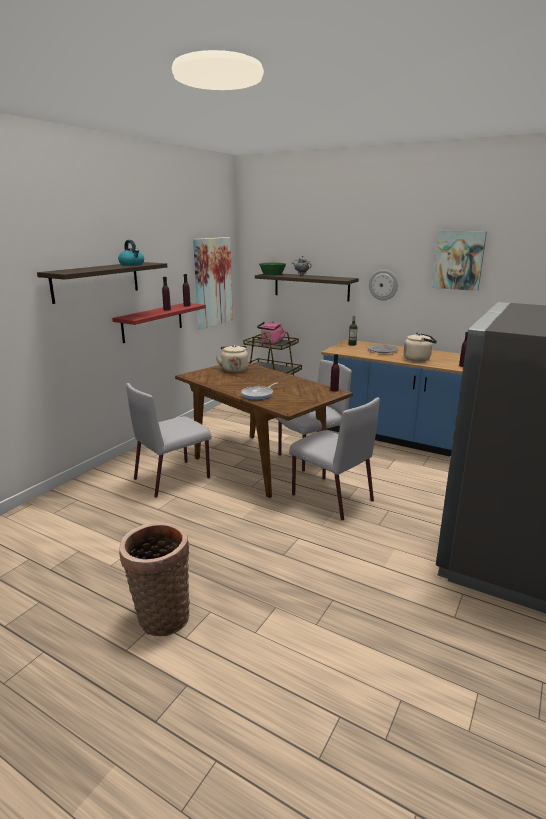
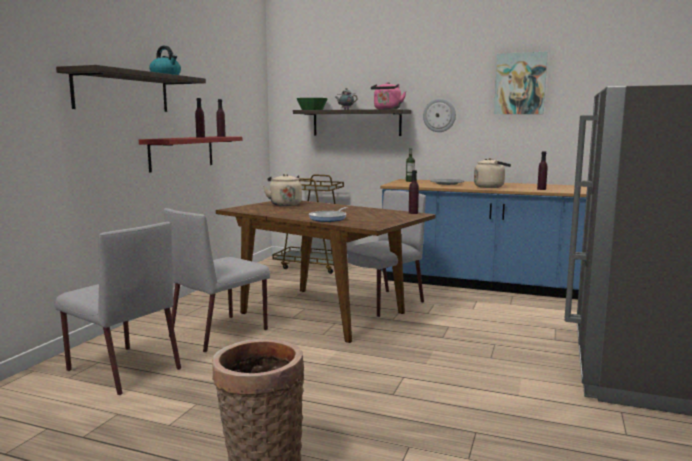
camera: 10 degrees left, 10 degrees down
picture [193,237,233,330] -> none
pink kettle [257,321,286,344] -> pink kettle moved to [371,82,406,109]
grey chair [289,397,380,520] -> grey chair moved to [55,222,181,395]

